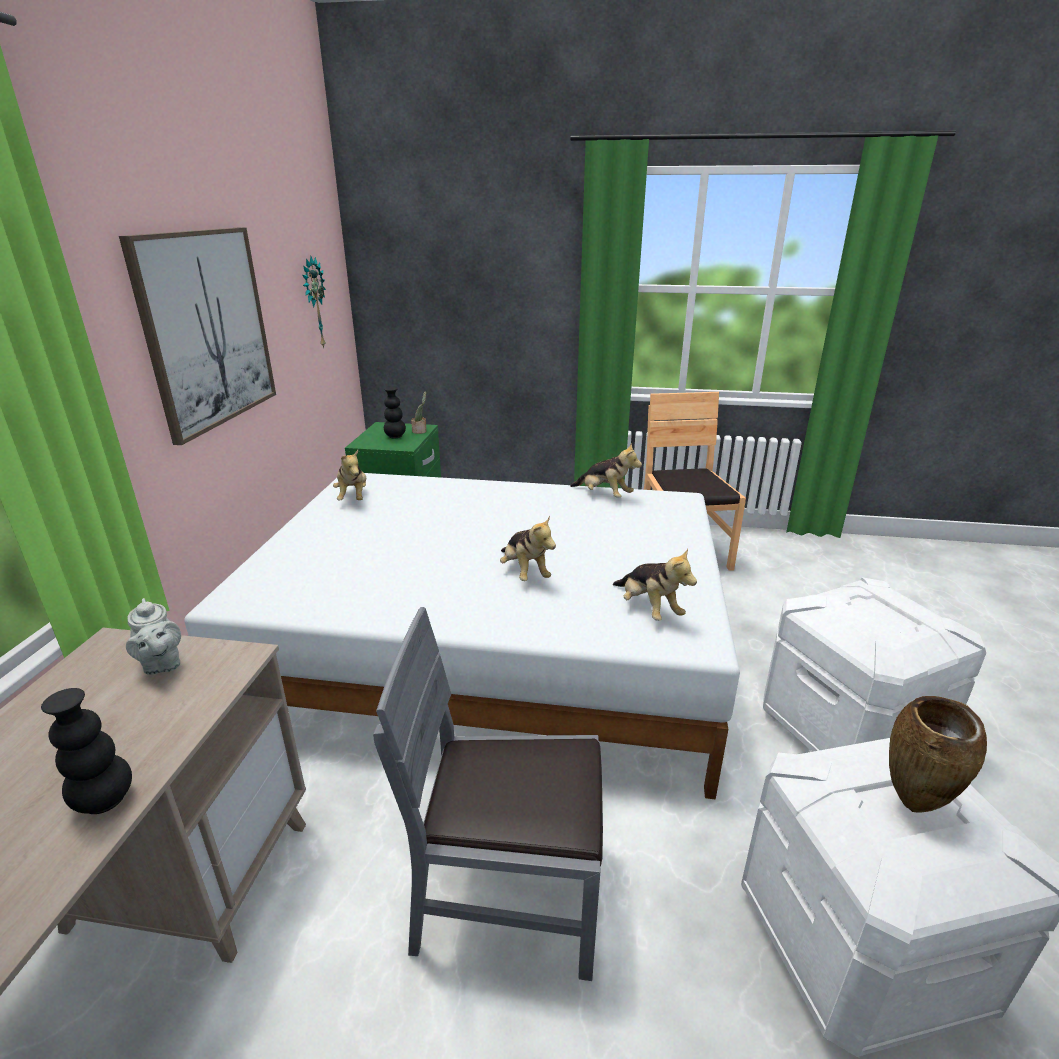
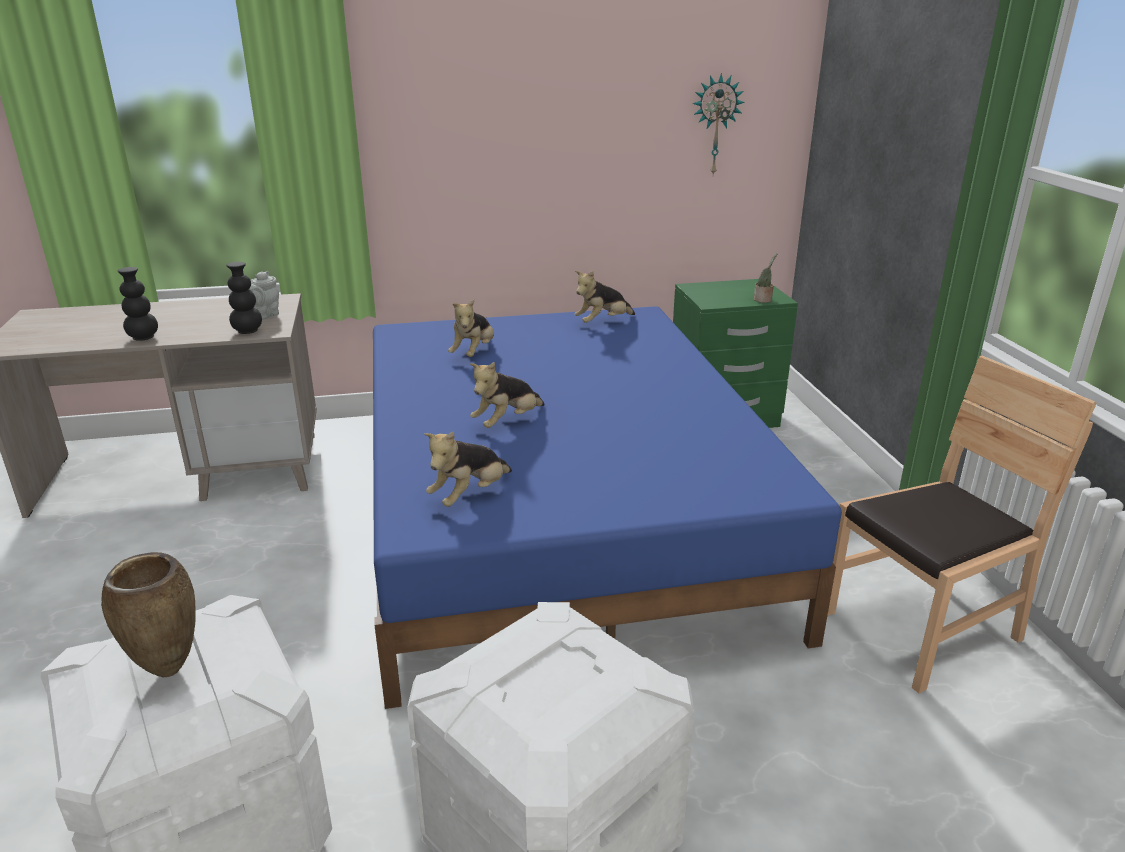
camera: 70 degrees right, 0 degrees up
picture [119,227,276,445] -> none
white bed [184,473,740,800] -> blue bed [373,306,842,709]
grey chair [373,607,603,981] -> none
black vase [384,387,406,439] -> black vase moved to [226,262,262,334]
plush toy [570,443,642,497] -> plush toy moved to [448,299,494,357]

